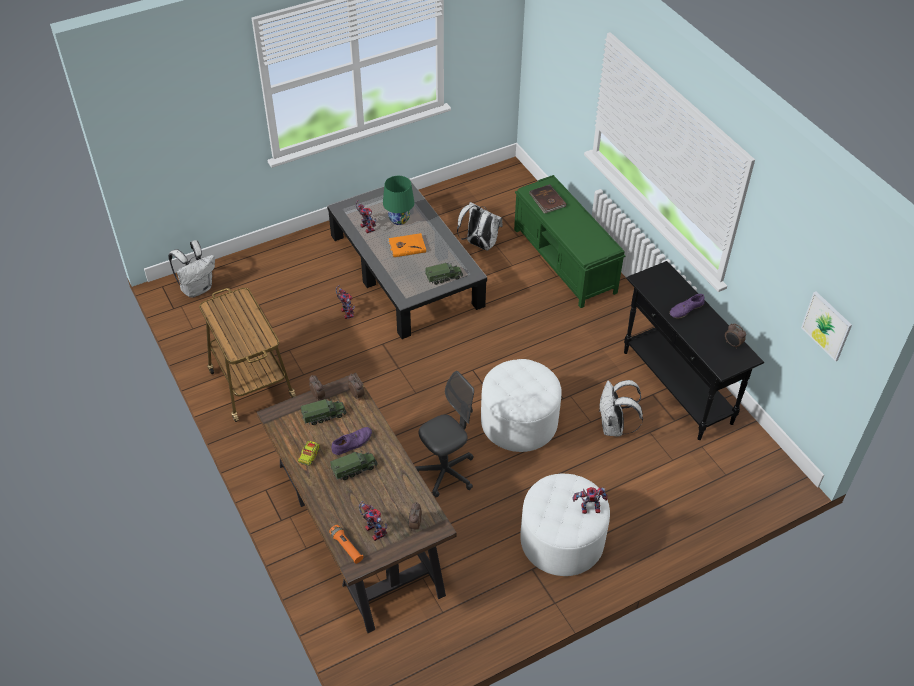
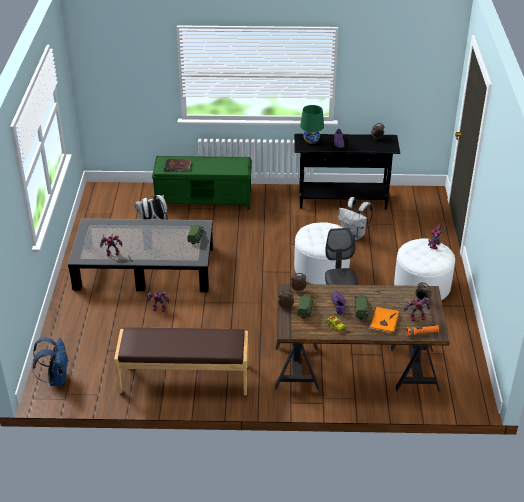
camera: 60 degrees left, 10 degrees down
white backpack [168,240,215,298] -> blue backpack [32,337,69,386]
cart [199,288,296,422] -> brown bench [114,328,248,395]
green table lamp [383,176,414,225] -> green table lamp moved to [300,105,324,144]
orange book [387,233,426,258] -> orange book moved to [369,307,399,334]
picture [801,291,852,362] -> none

